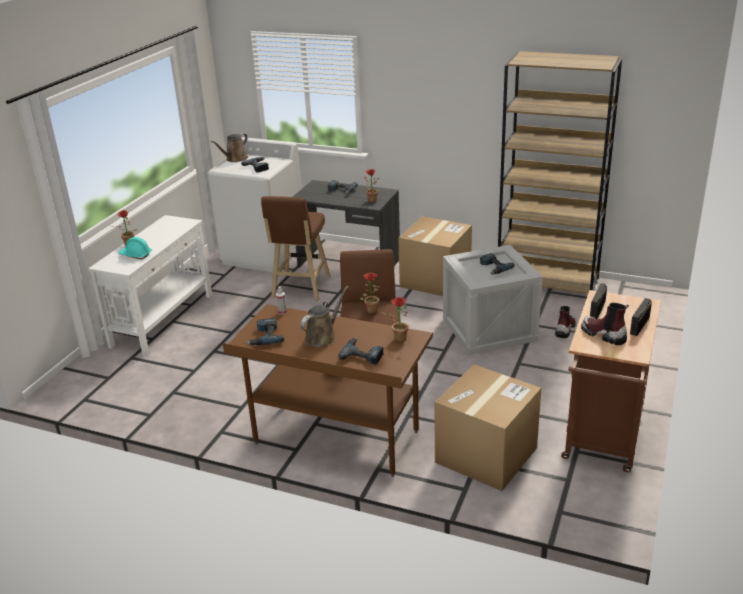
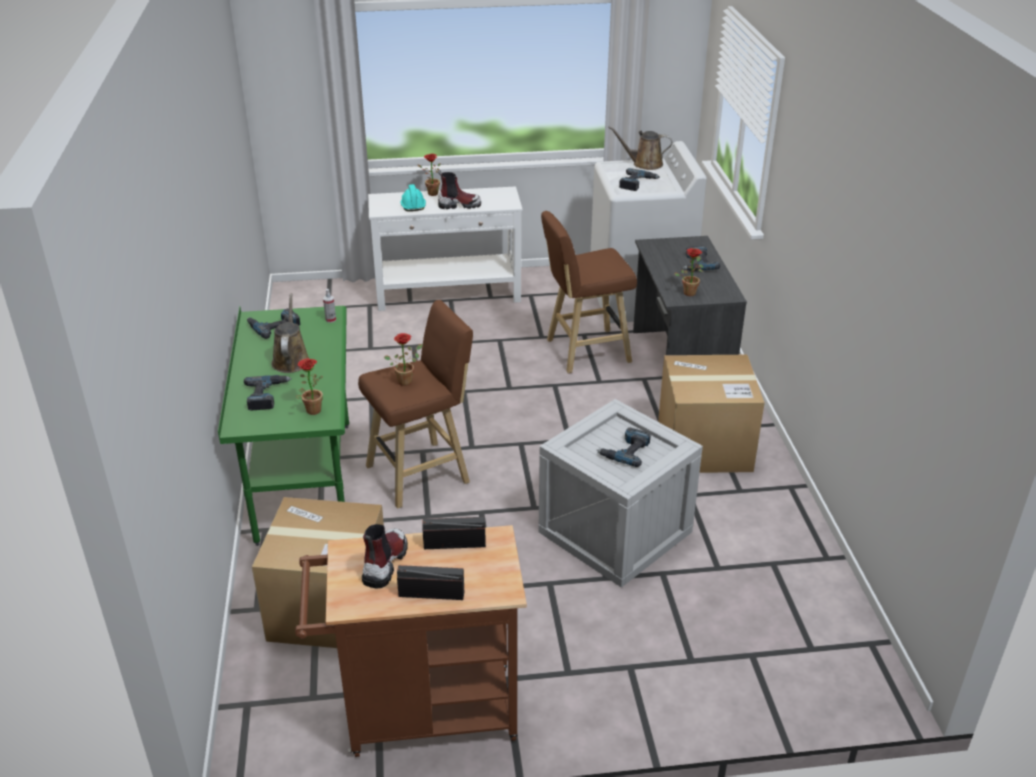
camera: 60 degrees right, 5 degrees up
brown desk [222,304,433,477] -> green desk [218,306,349,546]
brown watering can [300,286,349,347] -> brown watering can turned 105 degrees counterclockwise [271,293,310,373]
brown bookcase [498,51,622,294] -> none
boot [555,306,576,338] -> boot moved to [438,170,481,209]

